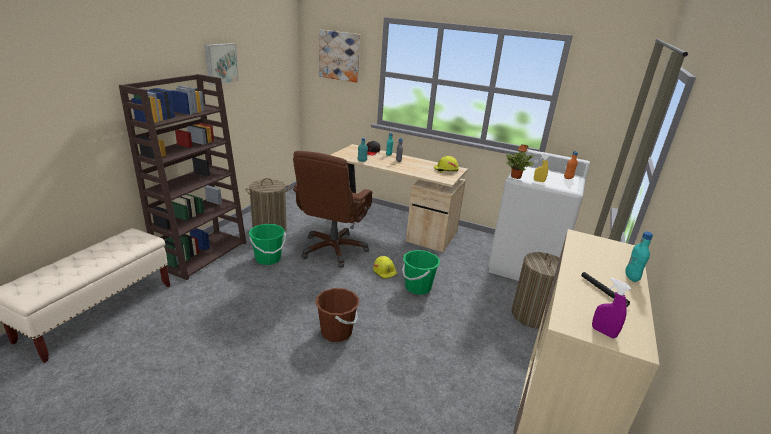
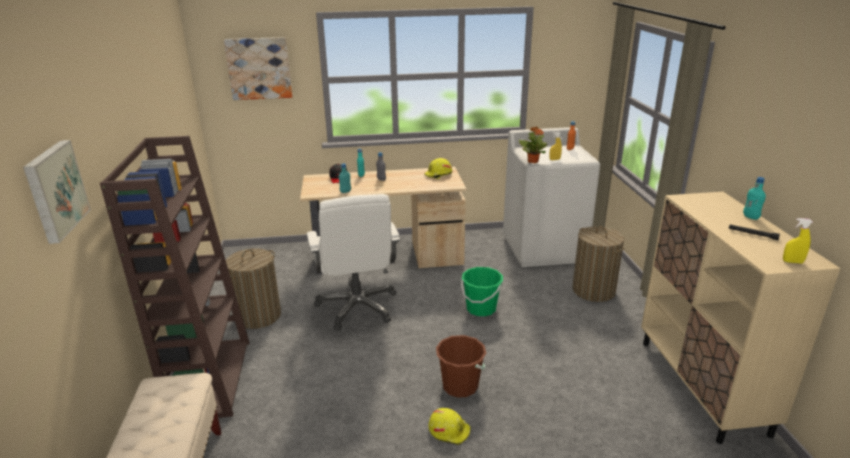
camera: 30 degrees left, 0 degrees up
picture [205,43,239,86] -> picture moved to [23,140,91,244]
green bucket [249,224,286,265] -> none
brown office chair [293,151,373,268] -> white office chair [307,194,400,330]
yellow hard hat [373,256,397,279] -> yellow hard hat moved to [428,408,470,445]
purple spray bottle [592,278,631,339] -> yellow spray bottle [783,218,813,263]

